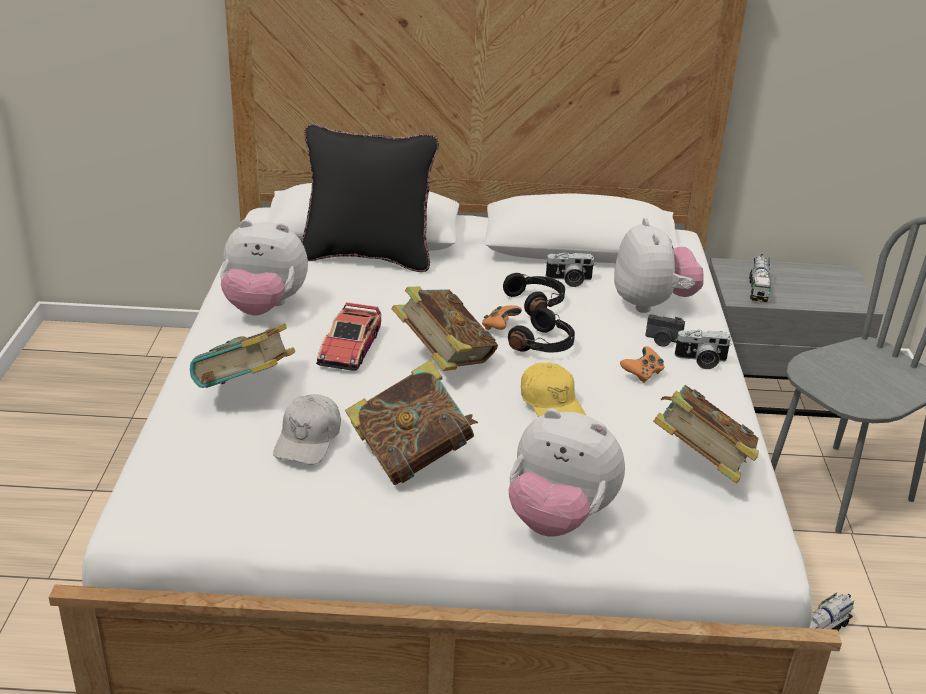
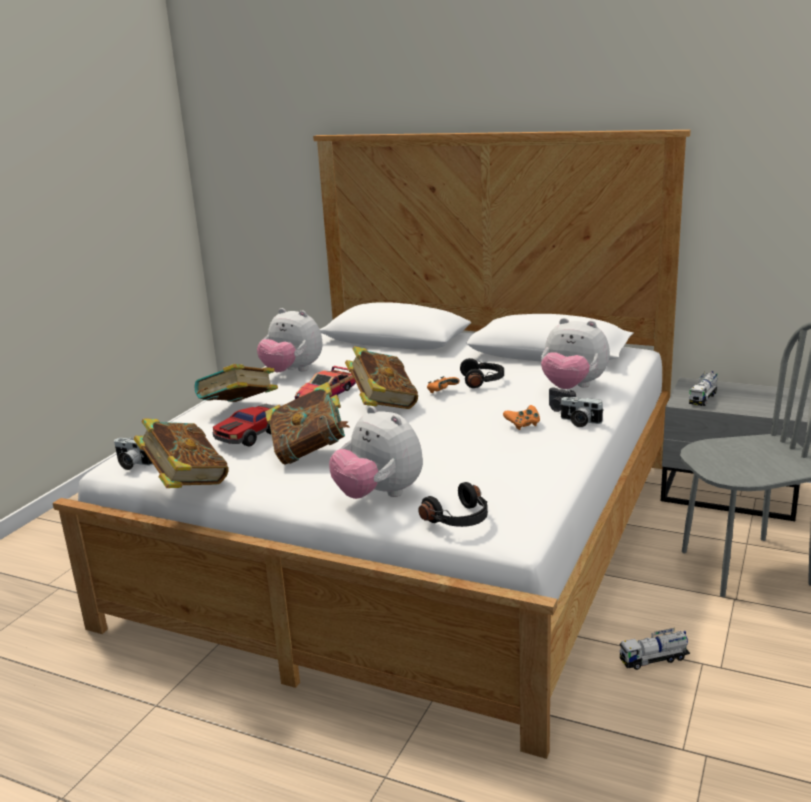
camera: 25 degrees right, 10 degrees down
white cap [273,394,341,465] -> toy car [212,404,275,446]
black pillow [301,124,439,272] -> none
black headphones [508,307,575,352] -> black headphones moved to [418,482,488,527]
yellow cap [521,363,586,417] -> none
camera [545,253,594,287] -> camera moved to [114,438,153,470]
plush toy [614,218,704,313] -> plush toy turned 105 degrees clockwise [541,318,610,389]
book [653,385,759,483] -> book moved to [133,418,229,488]

